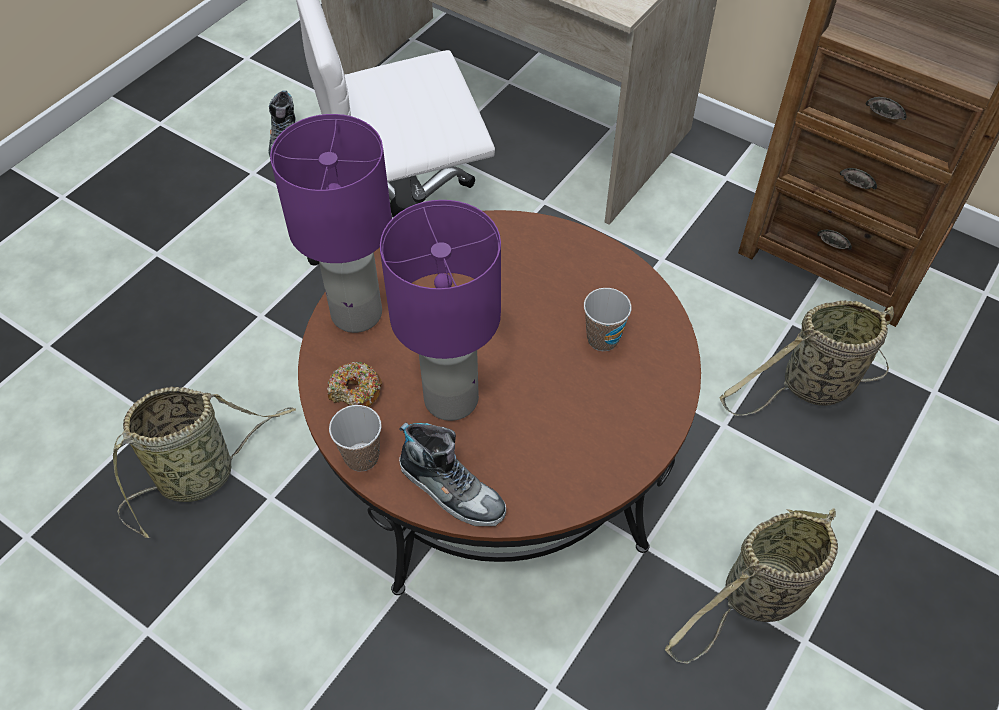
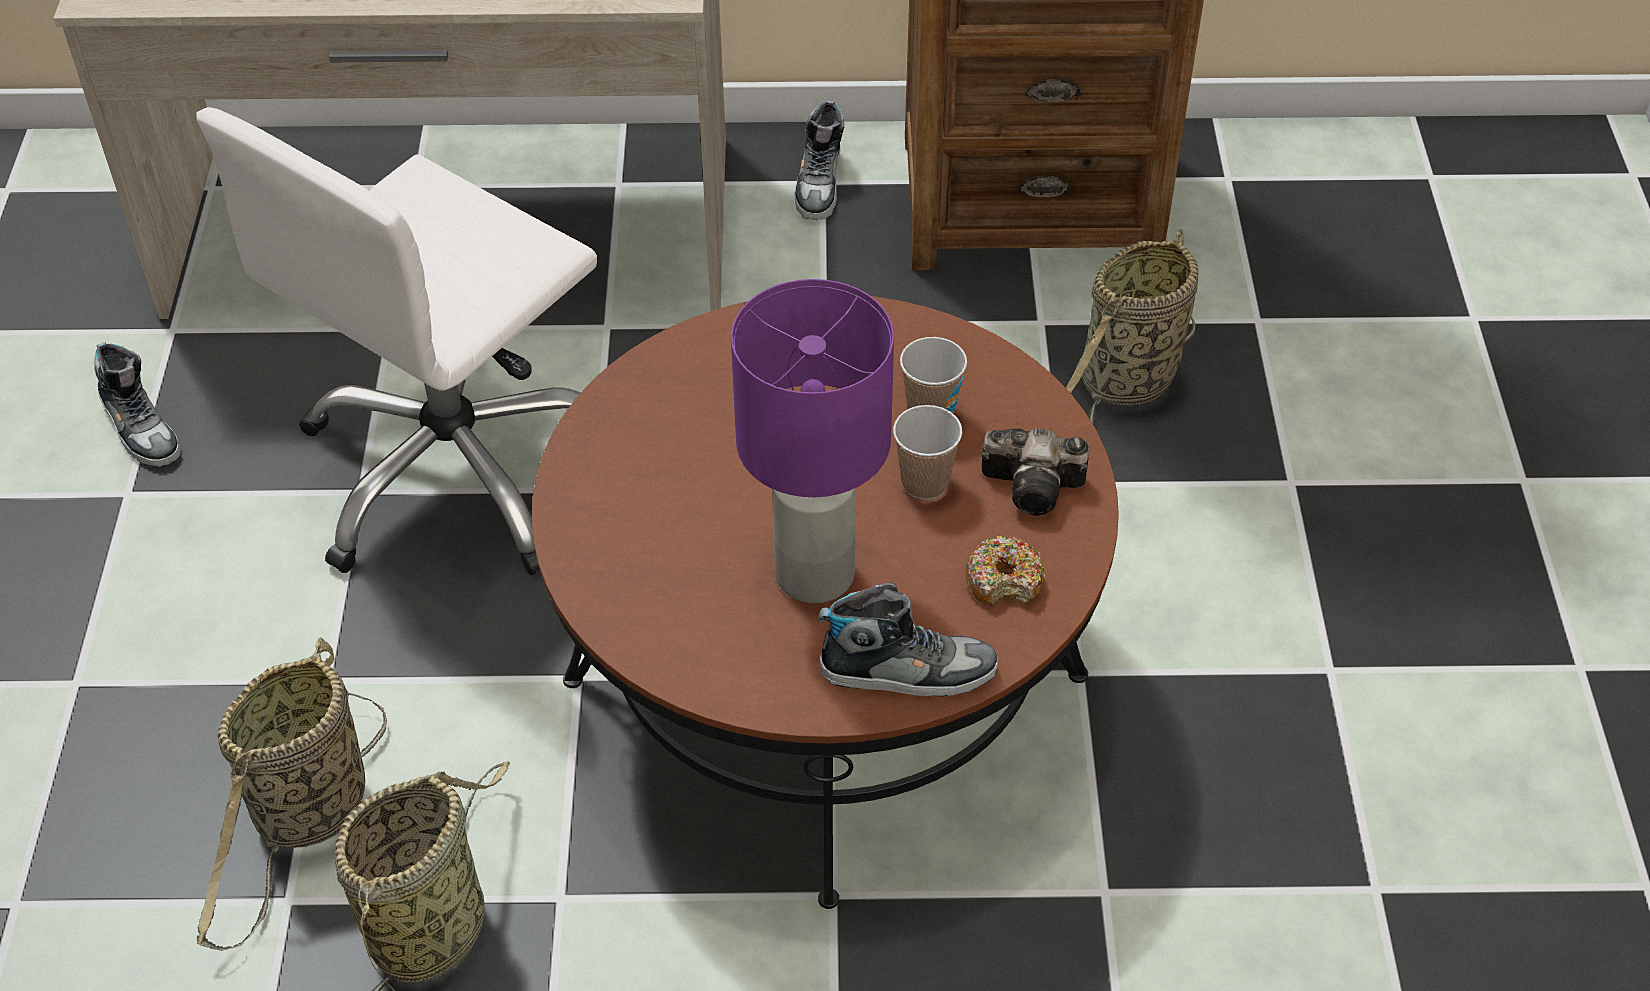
camera: 35 degrees left, 5 degrees down
purple table lamp [270,114,392,333] -> none
donut [327,362,382,407] -> donut moved to [965,536,1045,606]
cup [329,405,382,472] -> cup moved to [893,405,962,500]
basket [665,508,838,663] -> basket moved to [197,638,387,951]
none -> shoe [795,101,844,220]
none -> camera [982,428,1089,516]

